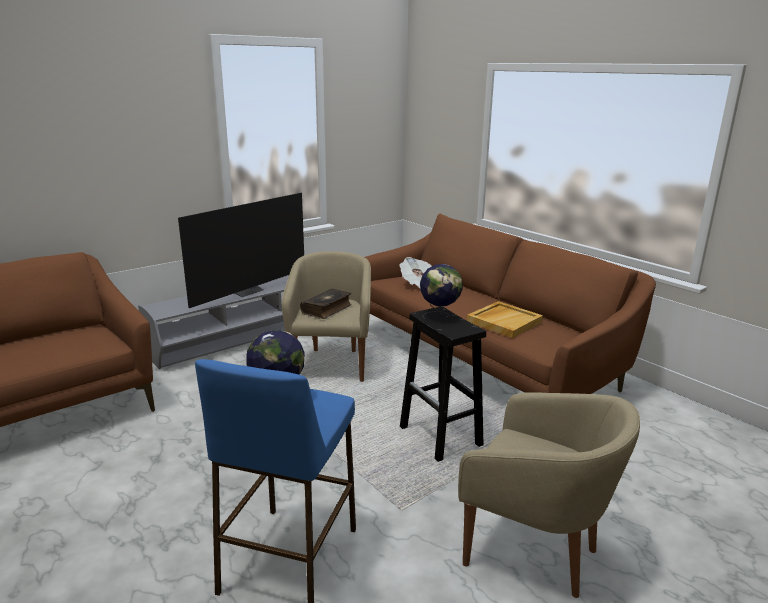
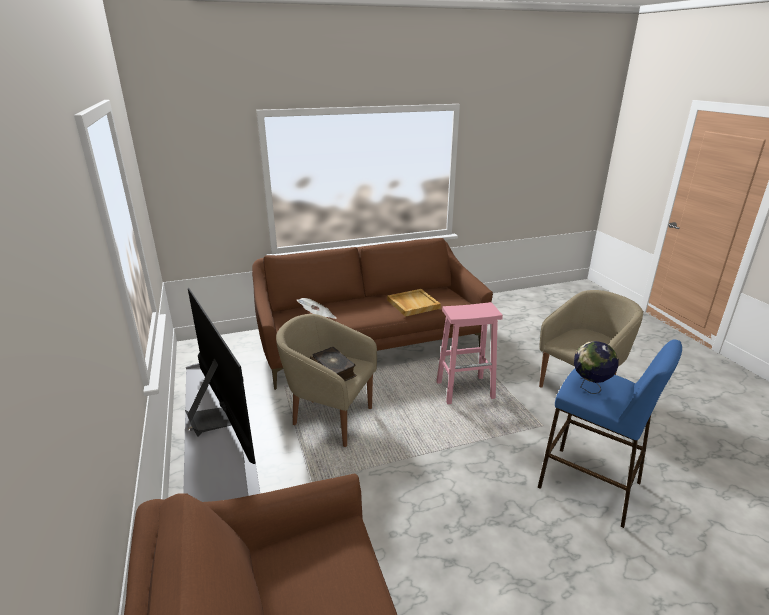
camera: 70 degrees left, 5 degrees up
black stool [400,306,486,462] -> pink stool [436,302,503,404]
globe [420,264,463,319] -> none

